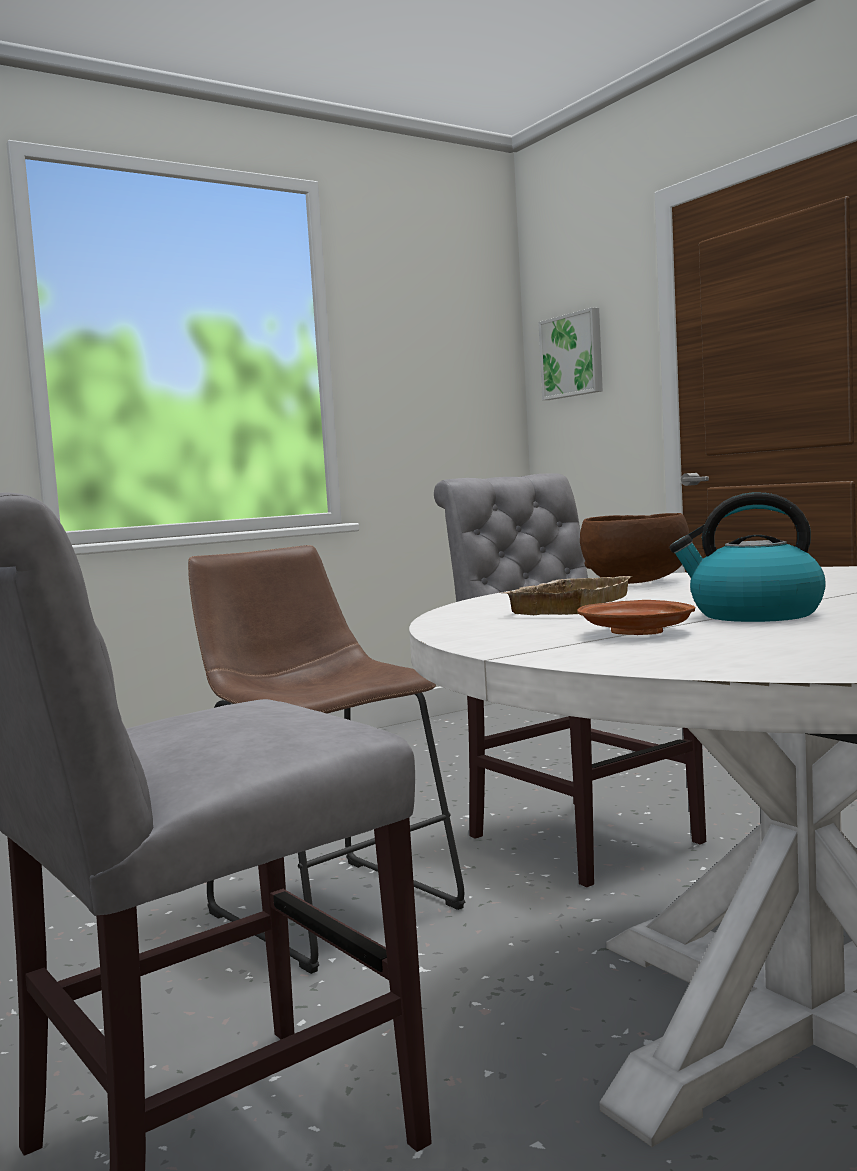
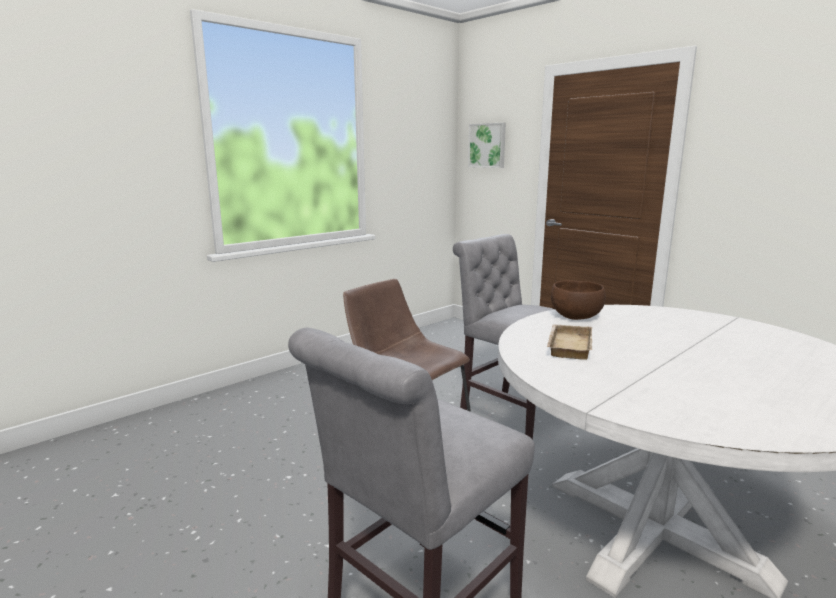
camera: 10 degrees left, 10 degrees up
brown plate [577,600,695,635] -> none
kettle [669,492,826,622] -> none

